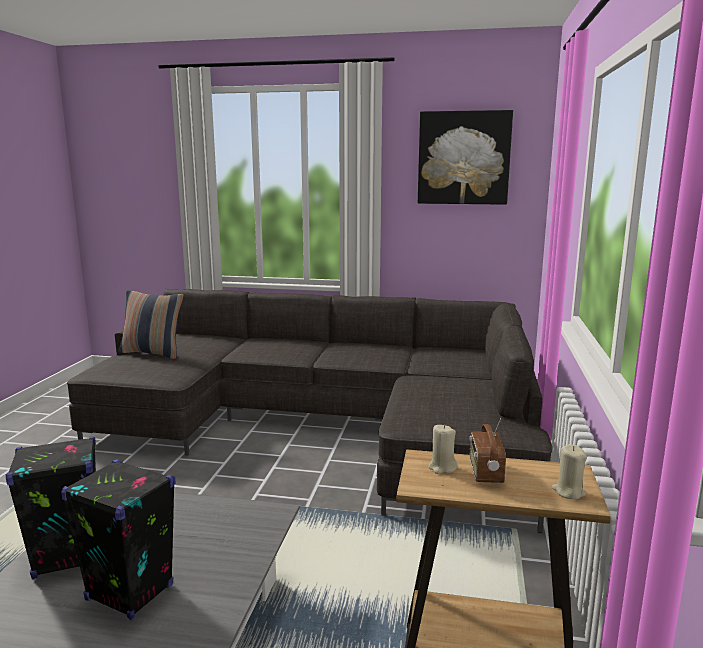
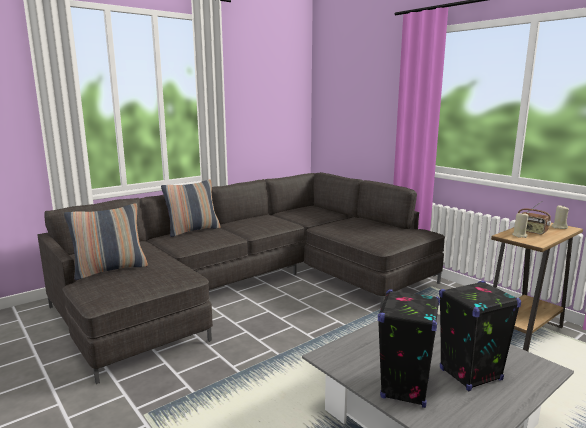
camera: 50 degrees left, 0 degrees up
picture [418,110,513,205] -> none
none -> pillow [161,179,221,237]

